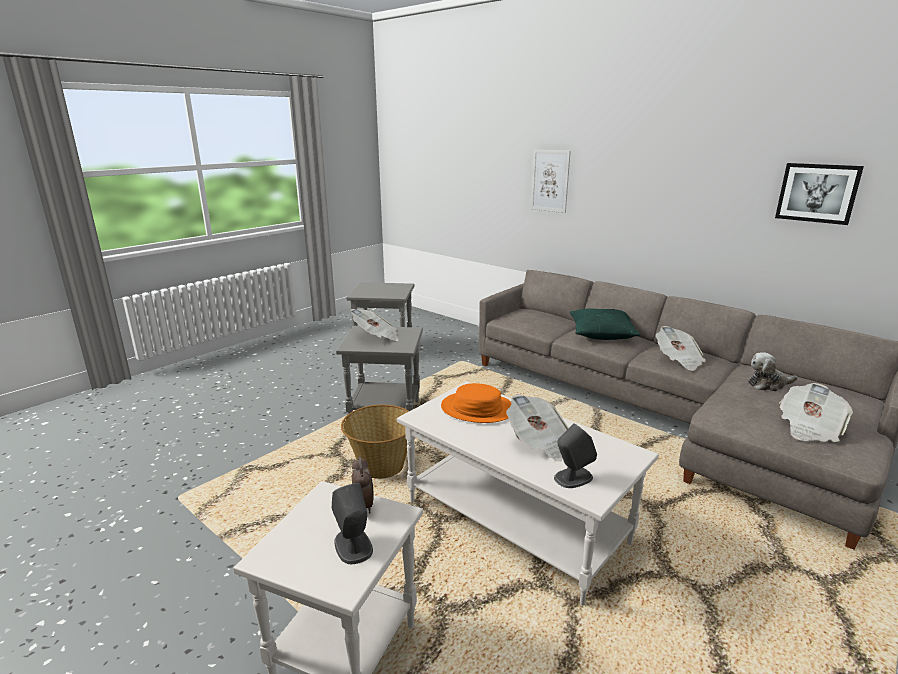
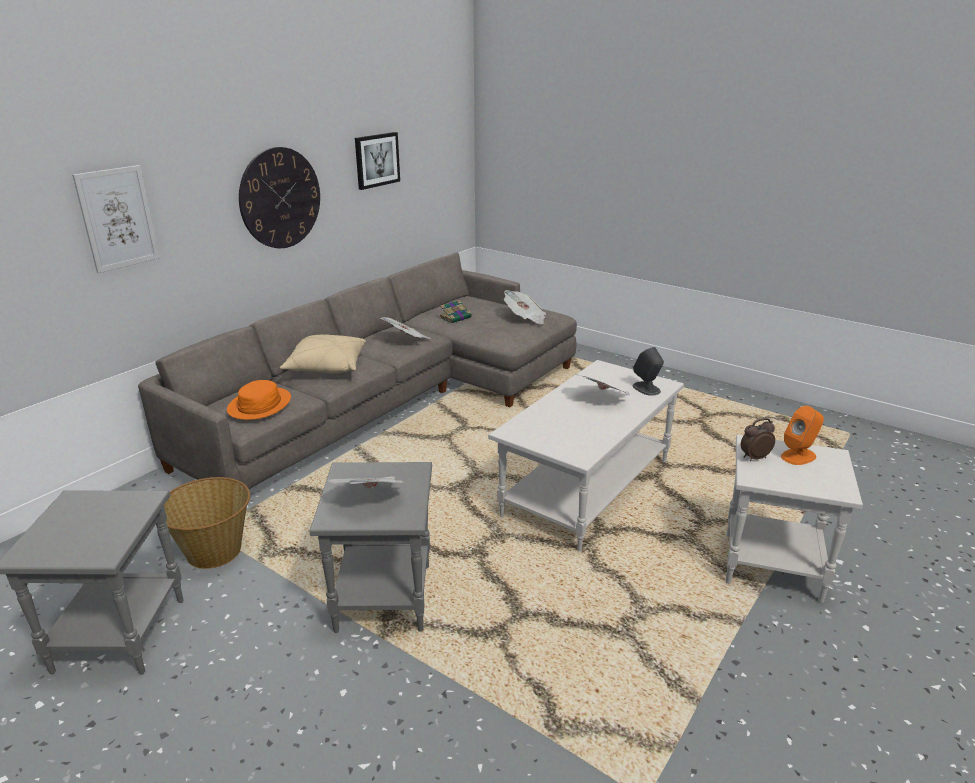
camera: 95 degrees left, 5 degrees up
grey speaker [332,483,373,564] -> orange speaker [781,406,824,465]
basket [341,405,409,479] -> basket moved to [164,477,250,569]
orange hat [441,383,511,423] -> orange hat moved to [227,380,291,420]
green pillow [570,308,640,340] -> beige pillow [280,334,366,374]
plush toy [748,352,798,391] -> book [439,300,472,323]
none -> wall clock [239,147,320,248]

